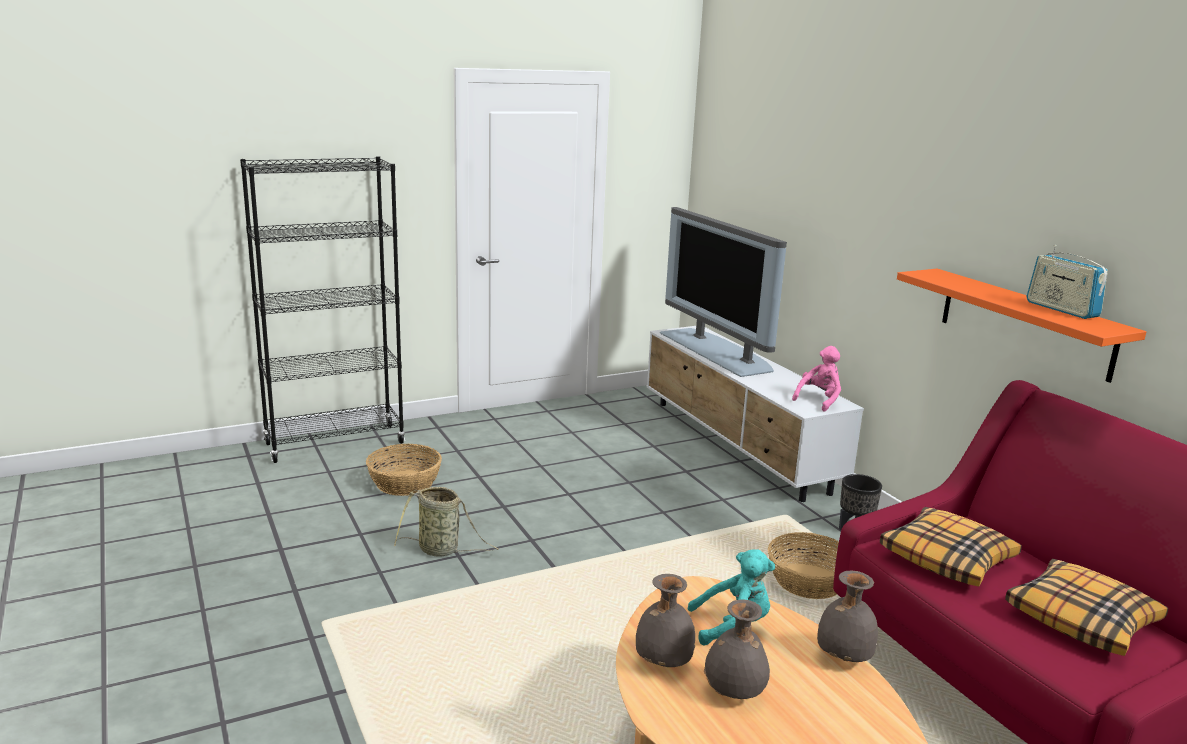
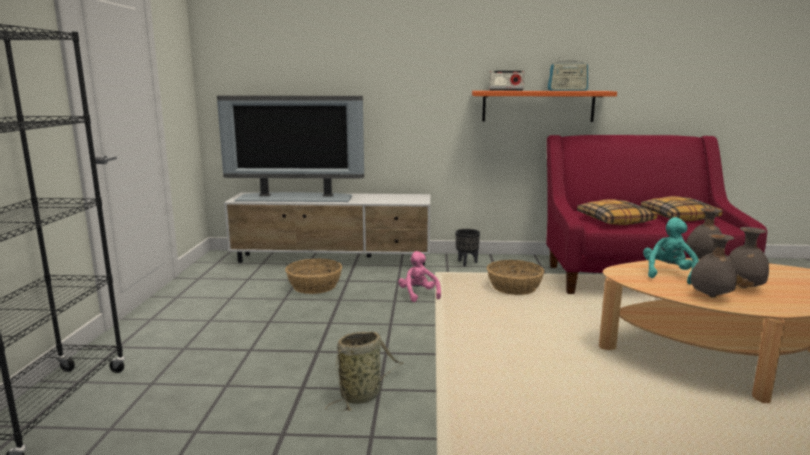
camera: 60 degrees left, 5 degrees down
basket [366,444,442,496] -> basket moved to [285,258,342,294]
pink plush toy [792,346,841,411] -> pink plush toy moved to [398,251,441,302]
none -> radio [489,71,524,91]

